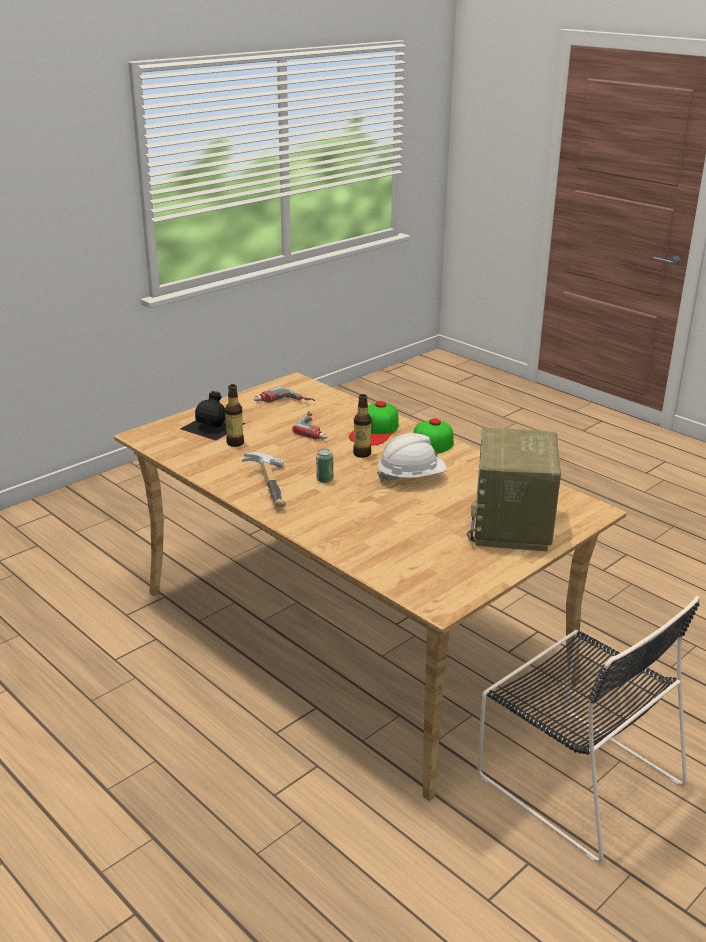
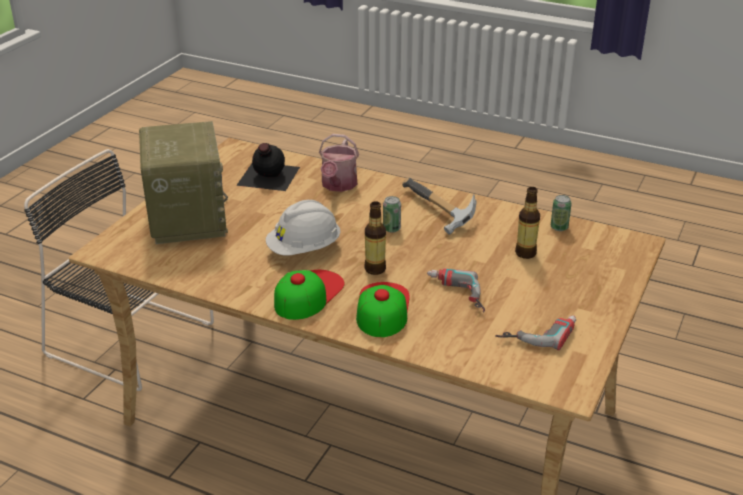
camera: 160 degrees right, 5 degrees up
black bottle [180,391,246,441] -> black bottle moved to [236,143,300,191]
none -> watering can [319,134,359,192]
none -> can [551,195,572,231]

